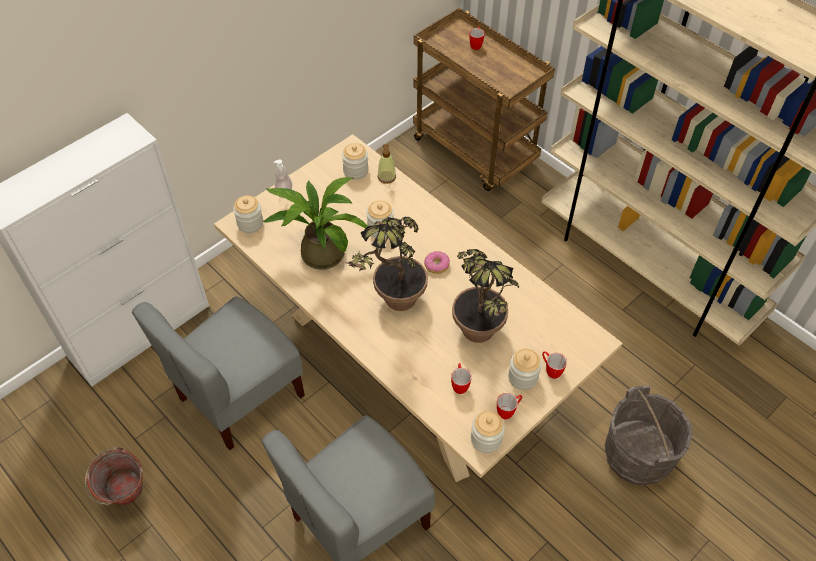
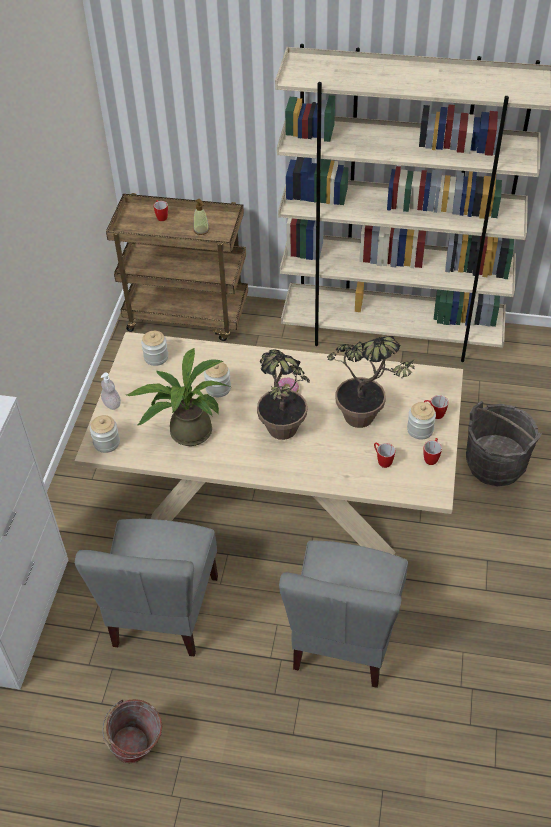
camera: 35 degrees left, 5 degrees down
soap dispenser [378,144,396,184] -> soap dispenser moved to [194,199,209,235]
jar [471,411,505,453] -> none

